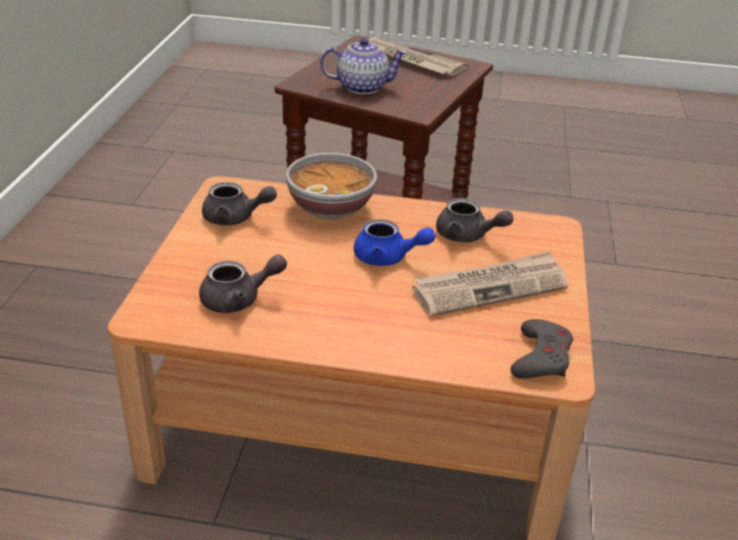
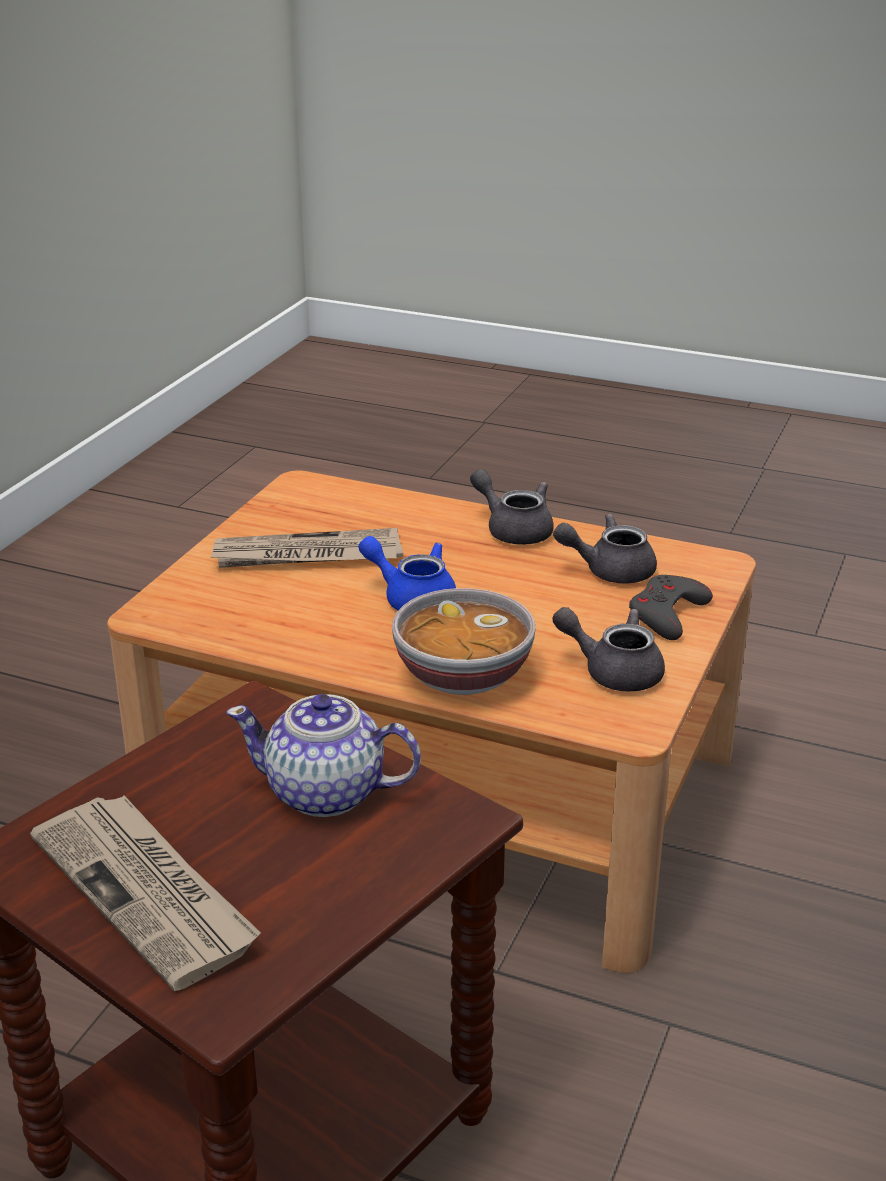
camera: 165 degrees left, 5 degrees down
grey teapot [436,198,513,242] -> grey teapot moved to [470,469,554,545]
grey game controller [511,319,573,379] -> grey game controller moved to [629,575,713,640]

